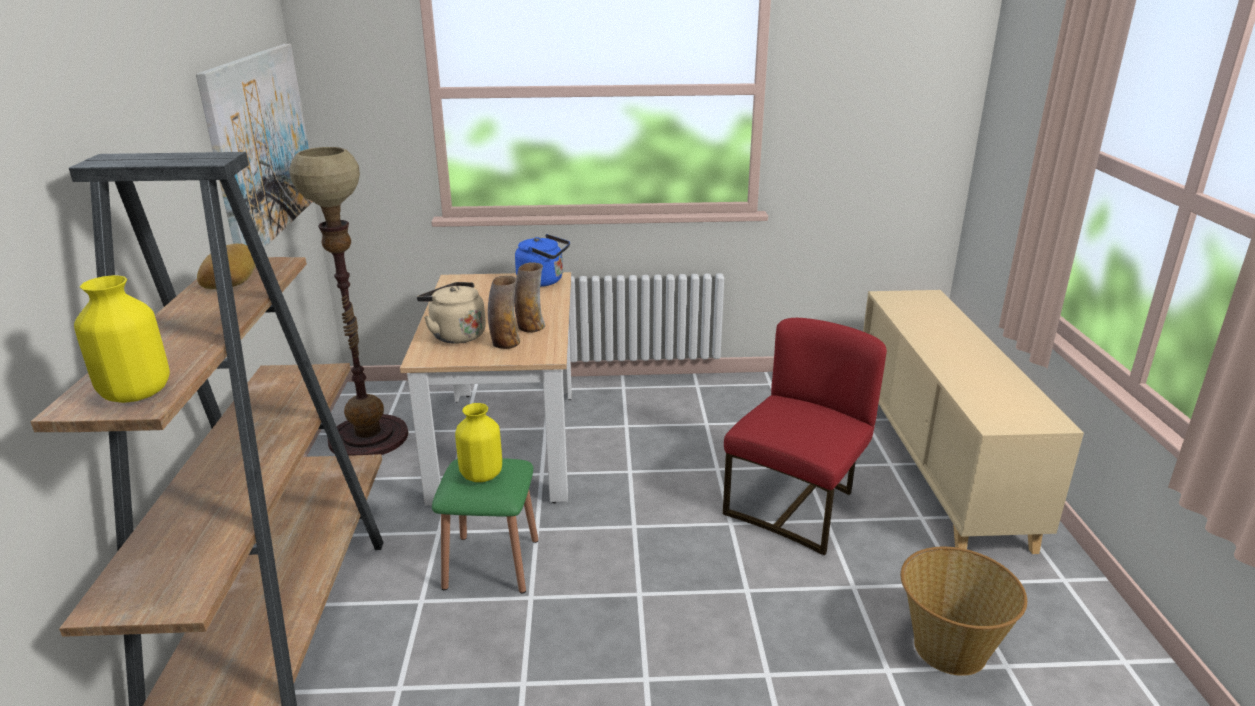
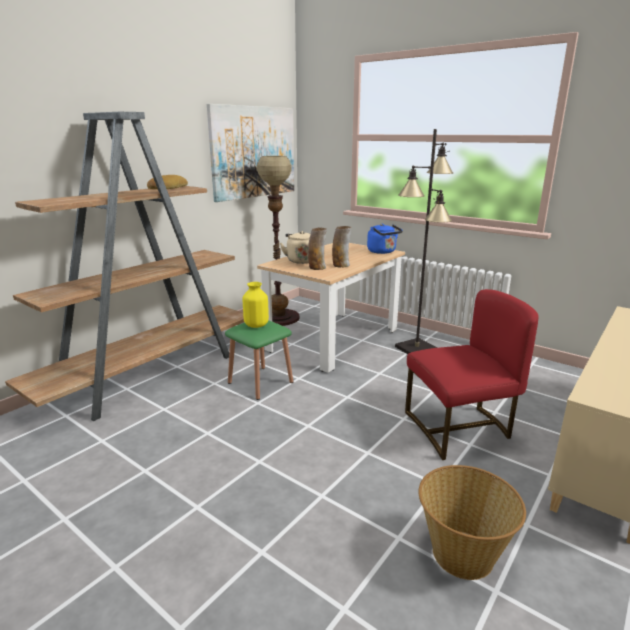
camera: 40 degrees right, 5 degrees down
yellow vase [74,275,170,403] -> none
none -> black floor lamp [395,129,453,354]

